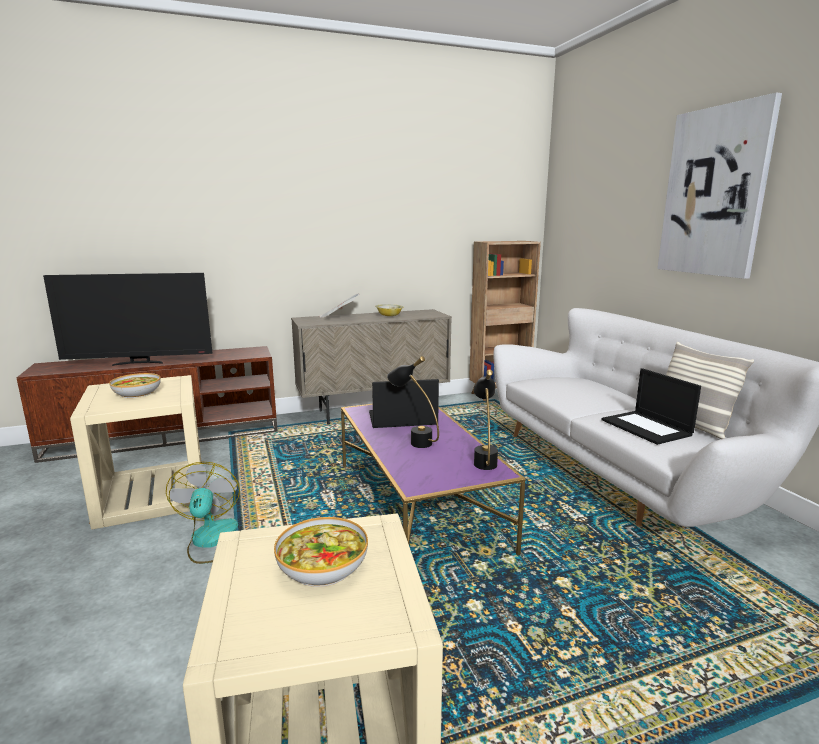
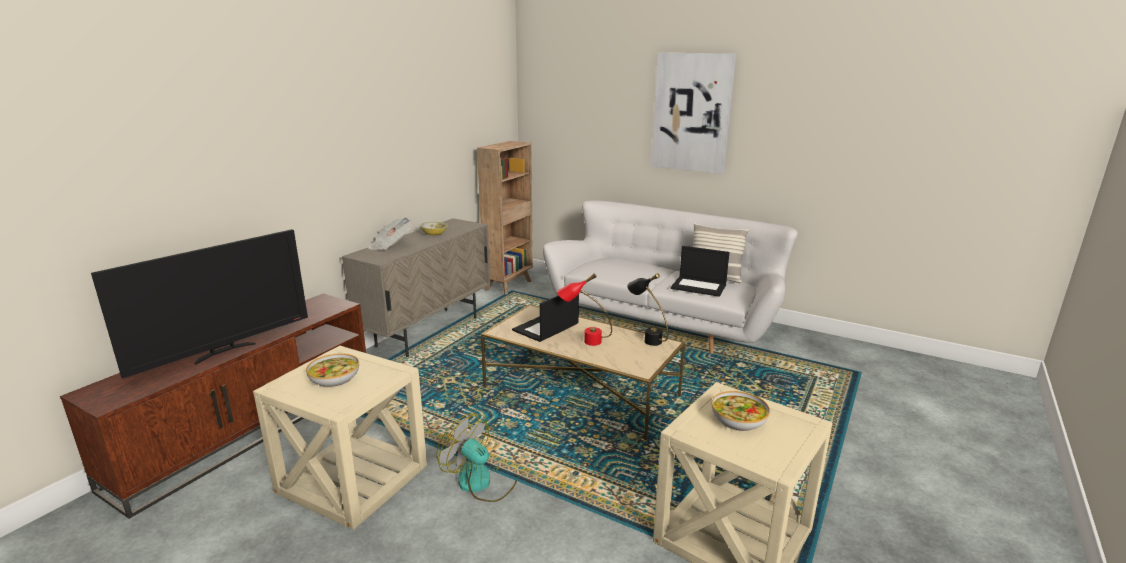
camera: 40 degrees left, 5 degrees up
purple coffee table [341,404,526,556] -> beige coffee table [481,304,686,441]
black table lamp [387,356,439,448] -> red table lamp [557,274,612,346]

